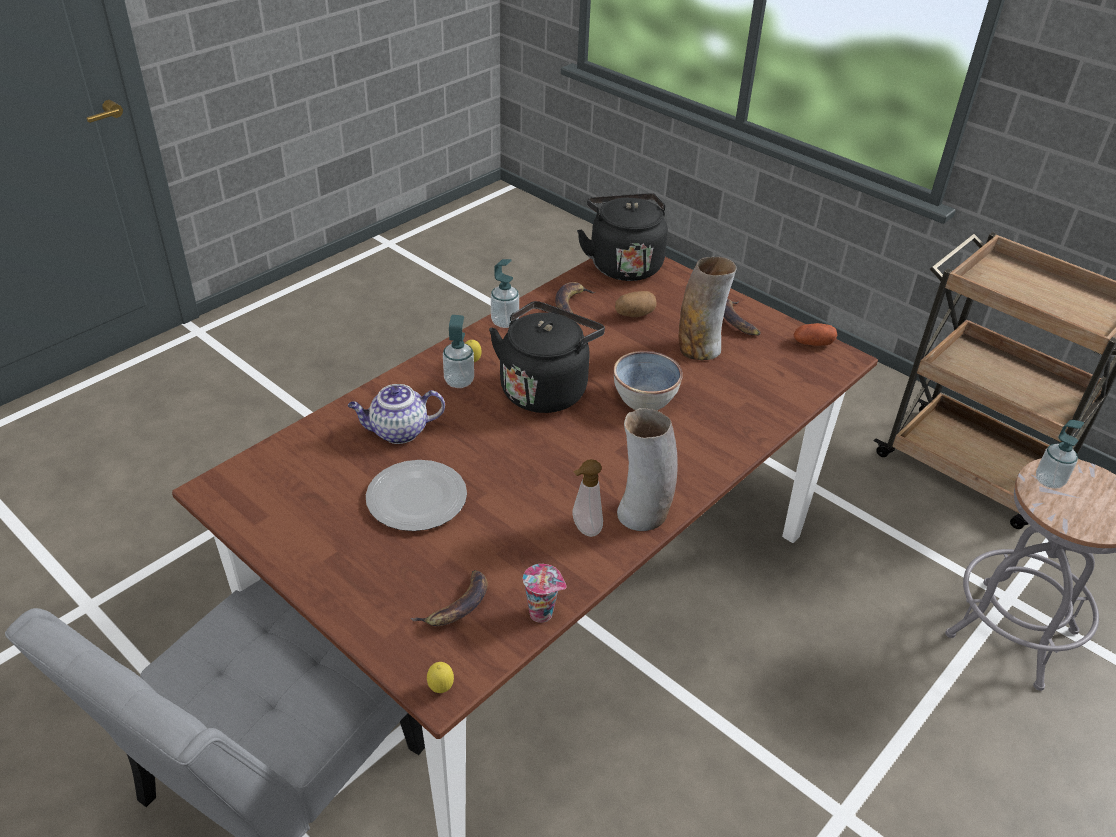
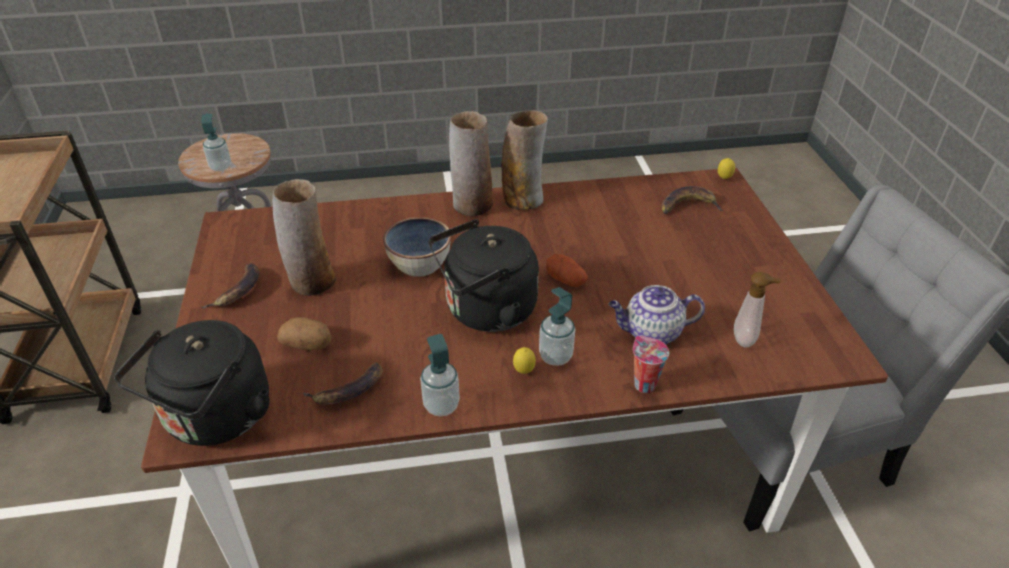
camera: 140 degrees left, 0 degrees up
teapot [348,384,445,444] -> teapot turned 150 degrees clockwise [609,285,705,344]
plate [366,460,467,531] -> none
cup [523,564,566,623] -> cup moved to [633,336,669,393]
soap dispenser [572,459,603,537] -> soap dispenser moved to [734,272,781,347]
potato [793,323,837,346] -> potato moved to [546,254,588,287]
none -> vase [449,111,493,217]

